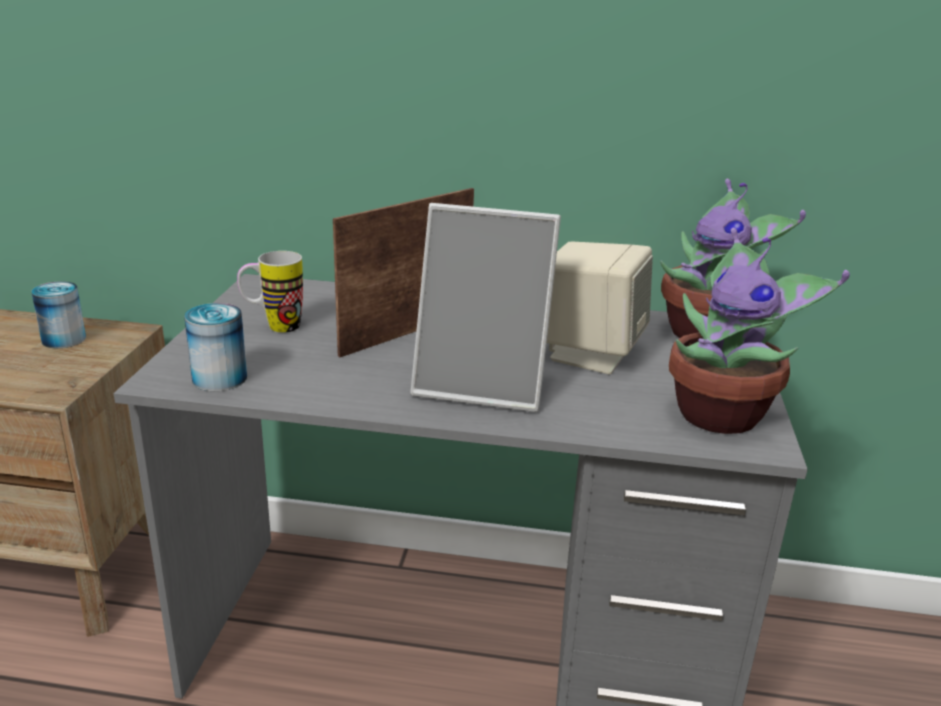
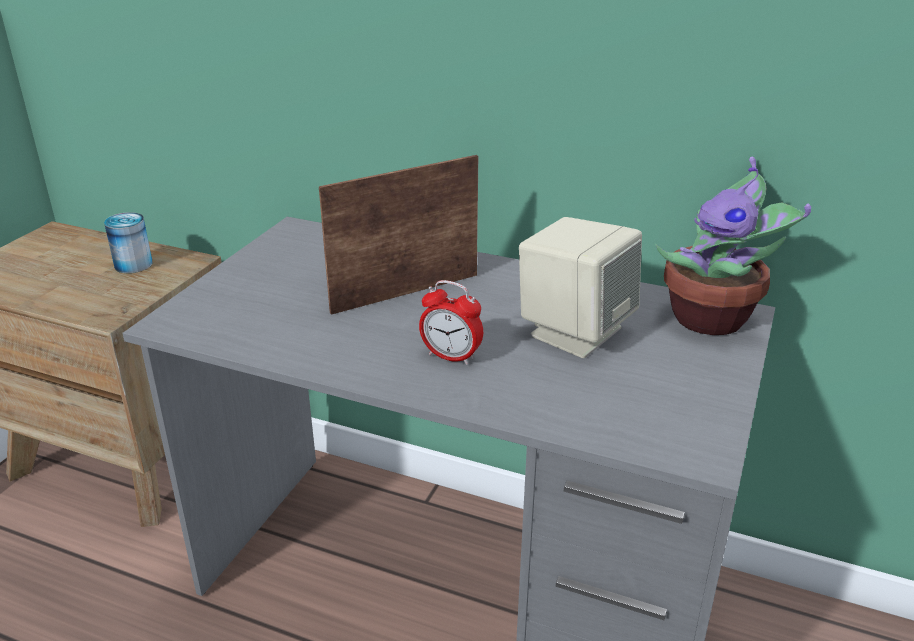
camera: 15 degrees right, 5 degrees up
can [184,303,247,391] -> none
mug [237,251,303,332] -> none
picture frame [411,203,561,412] -> alarm clock [419,280,483,365]
potted plant [669,228,850,434] -> none

